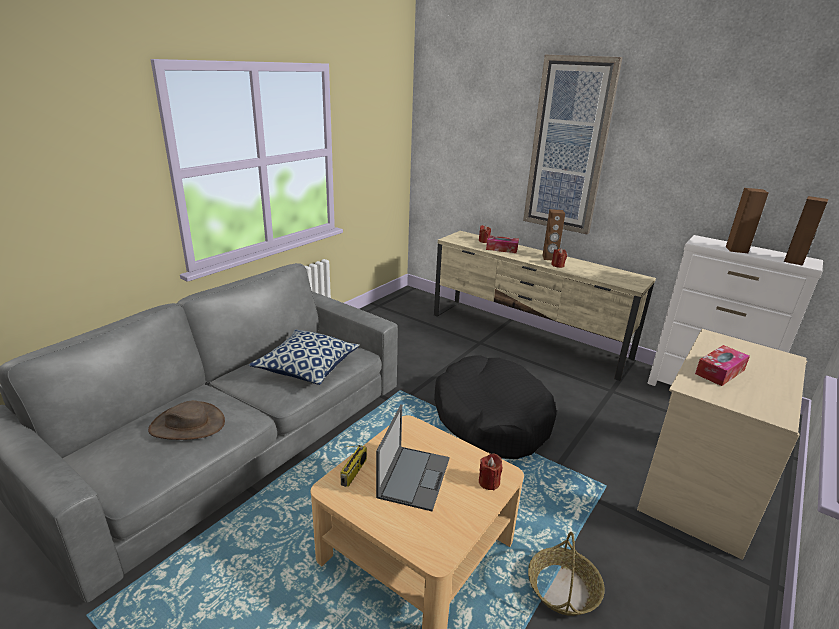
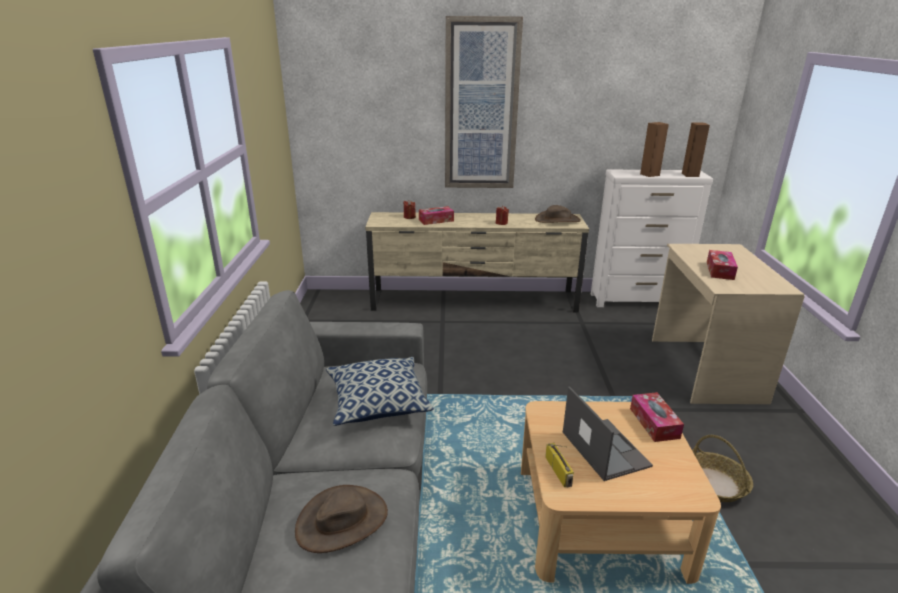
camera: 35 degrees left, 0 degrees up
black dog bed [434,355,557,459] -> none
red candle [479,453,503,491] -> tissue box [630,392,684,442]
brown speaker [542,209,565,260] -> none
none -> brown hat [535,205,581,223]

